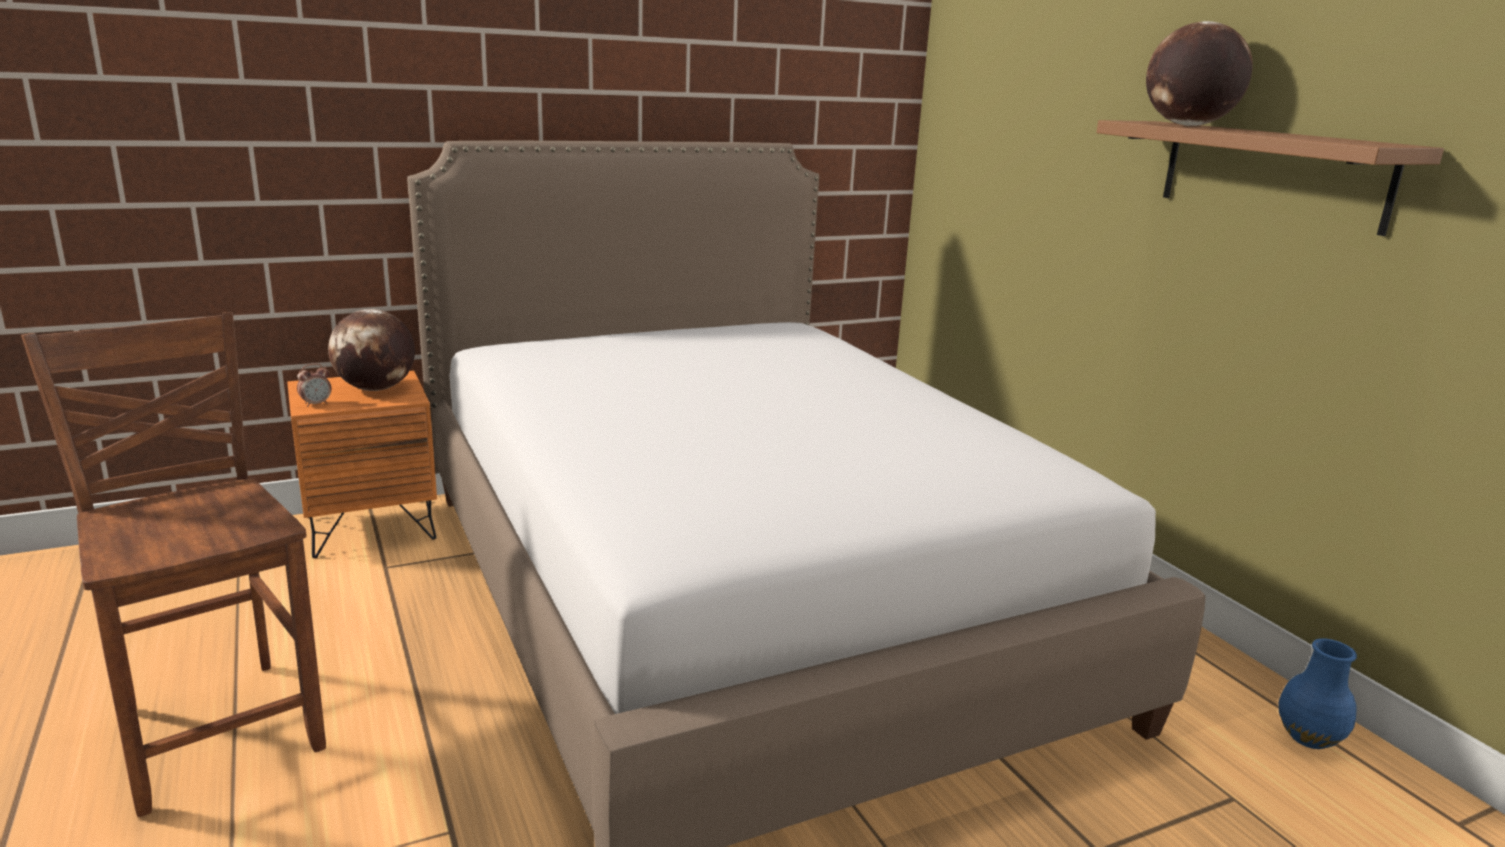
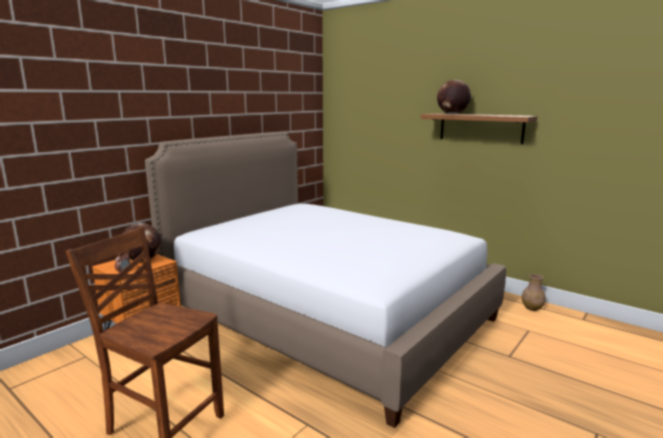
camera: 25 degrees left, 5 degrees down
blue vase [1279,638,1357,749] -> brown vase [521,274,546,311]

